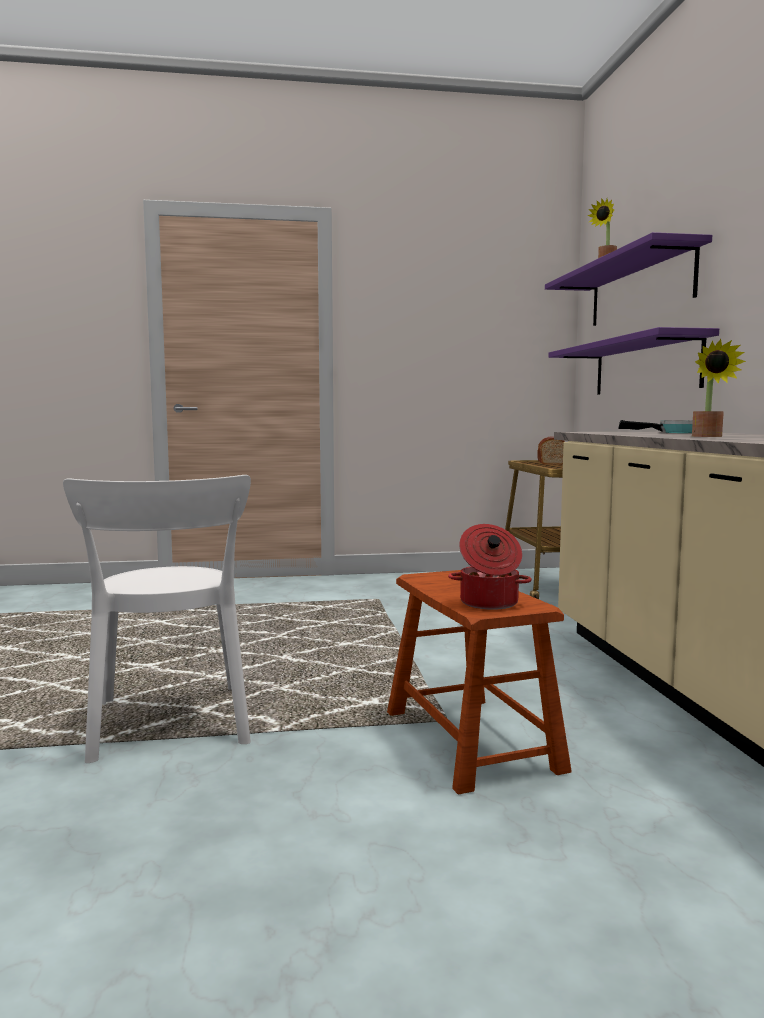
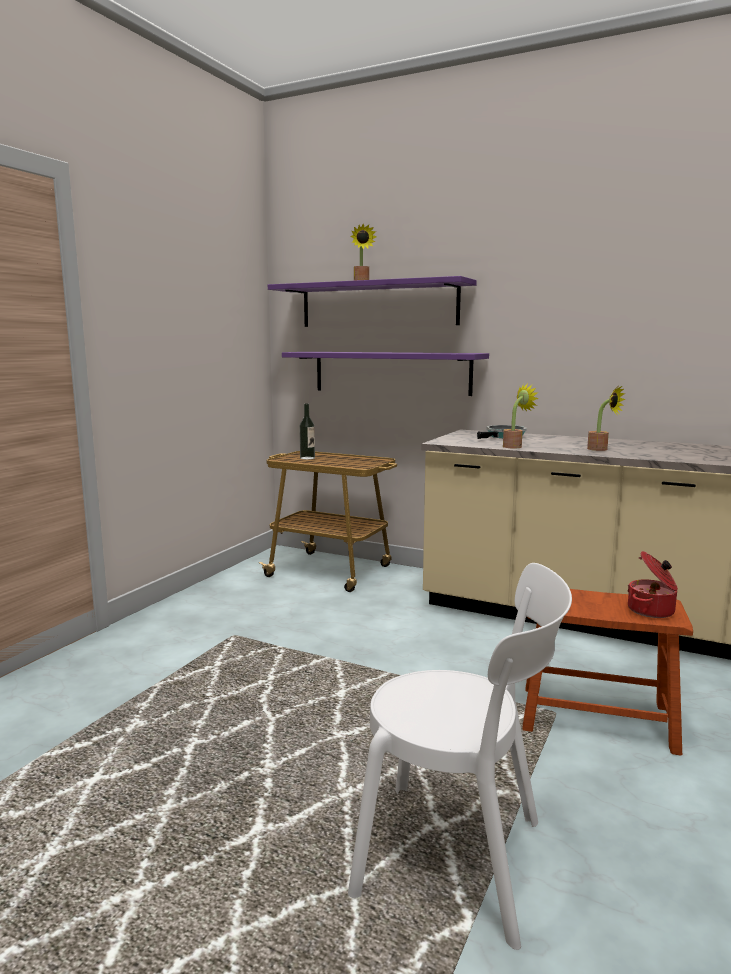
camera: 55 degrees left, 5 degrees up
bread [537,436,565,465] -> bottle [299,404,315,459]
none -> potted plant [503,383,539,448]

